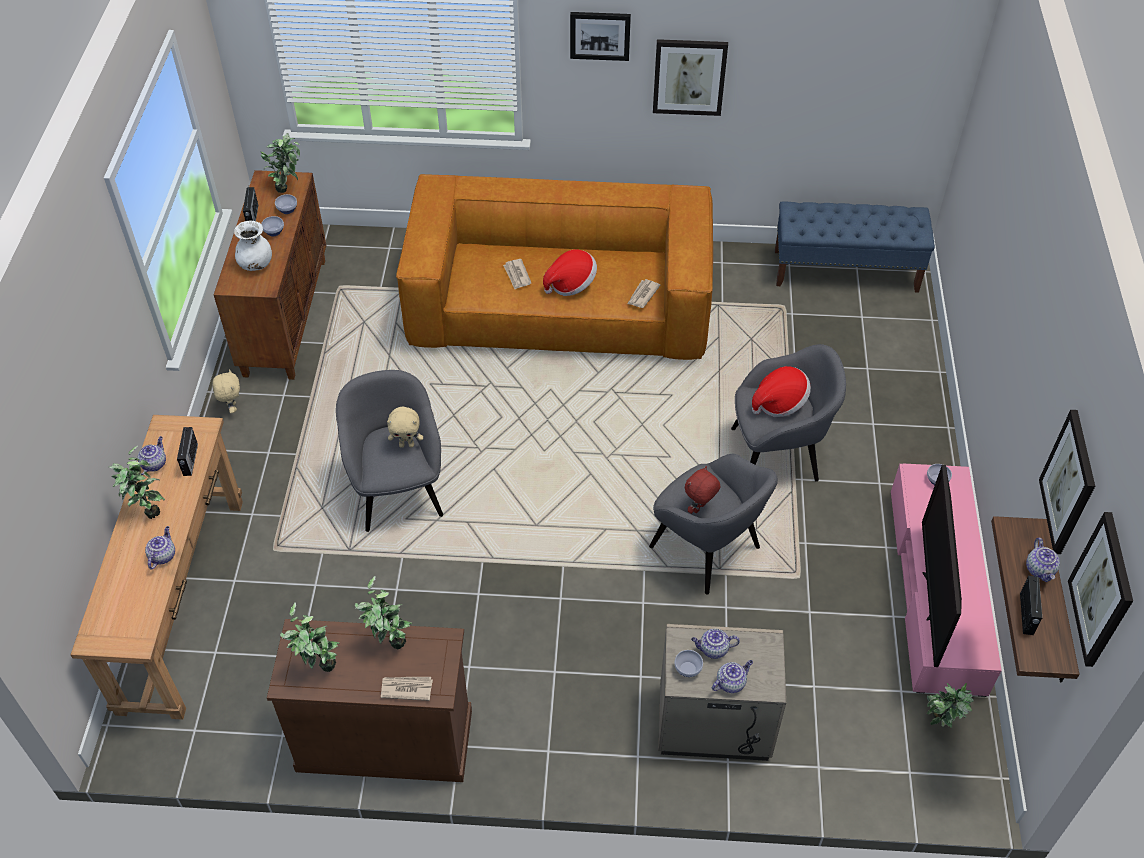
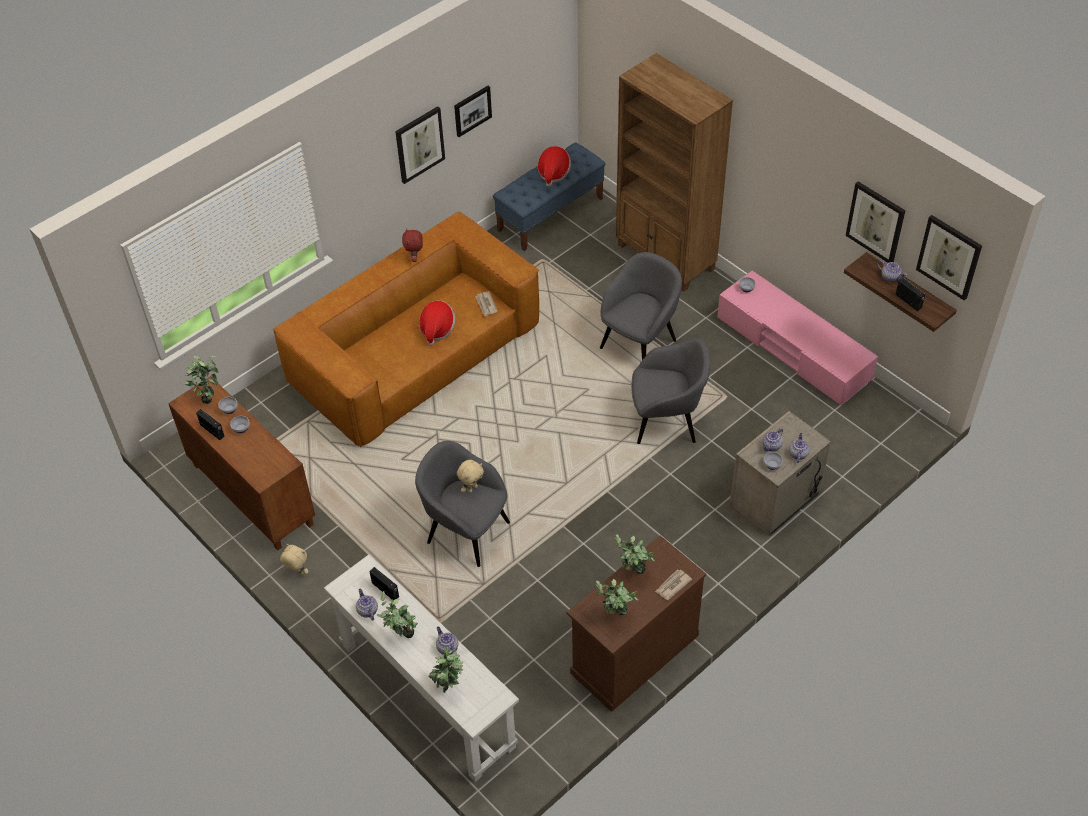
camera: 45 degrees left, 0 degrees up
brown console table [70,415,243,720] -> white console table [324,554,519,782]
white vase [234,221,272,271] -> none
newspaper [503,259,531,289] -> none
picture [570,12,631,61] -> picture moved to [454,86,492,137]
red plush toy [685,466,720,514] -> red plush toy moved to [402,228,423,262]
hat [752,366,811,417] -> hat moved to [538,146,571,186]
television [922,465,962,667] -> none
potted plant [927,683,974,728] -> potted plant moved to [429,647,463,693]
none -> brown bookcase [616,53,733,292]

